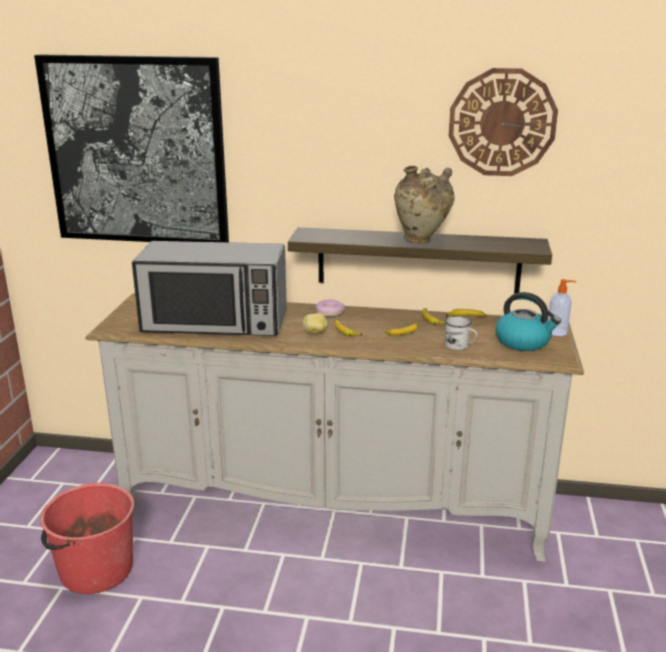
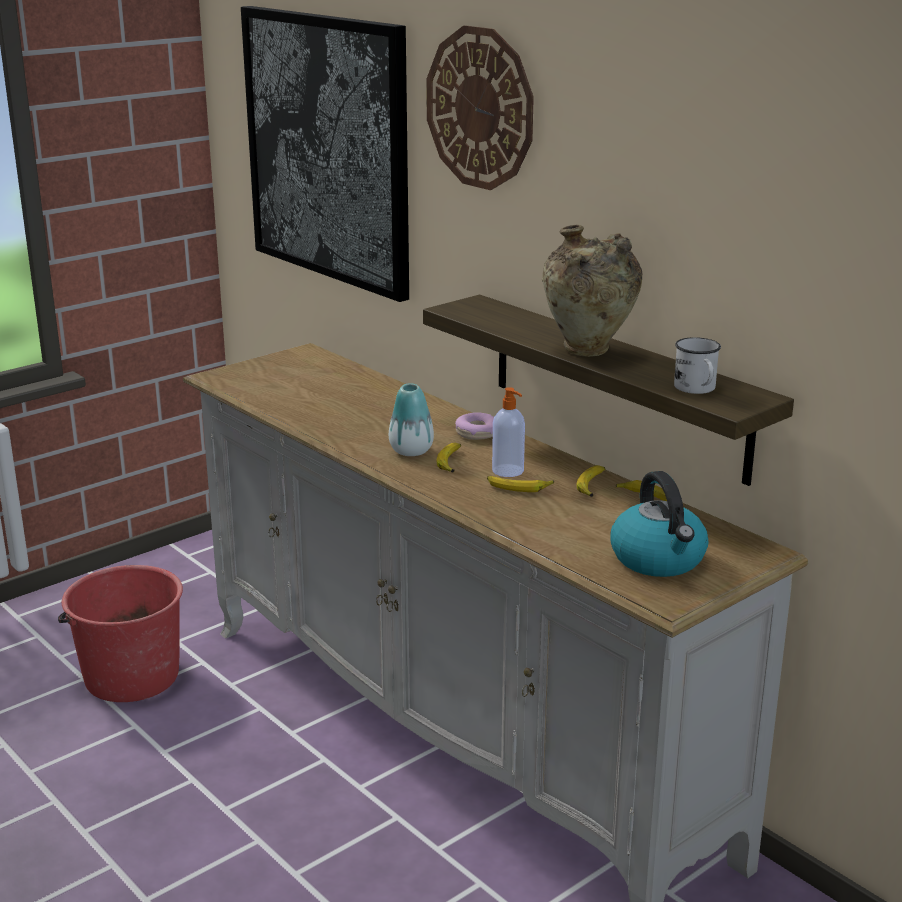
camera: 40 degrees right, 0 degrees up
microwave [132,241,287,336] -> none
potato [303,313,328,333] -> vase [389,383,434,456]
white mug [445,316,478,350] -> white mug moved to [674,337,721,394]
wall clock [449,68,558,176] -> wall clock moved to [426,25,534,190]
soap dispenser [548,279,576,336] -> soap dispenser moved to [492,387,525,477]

